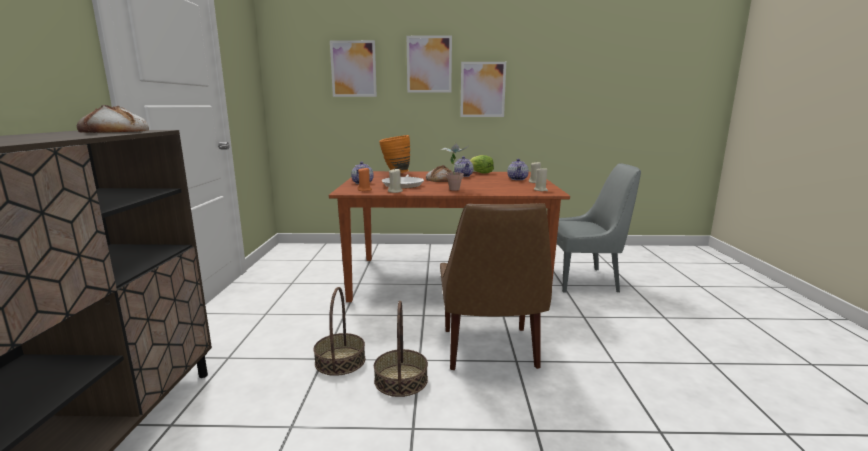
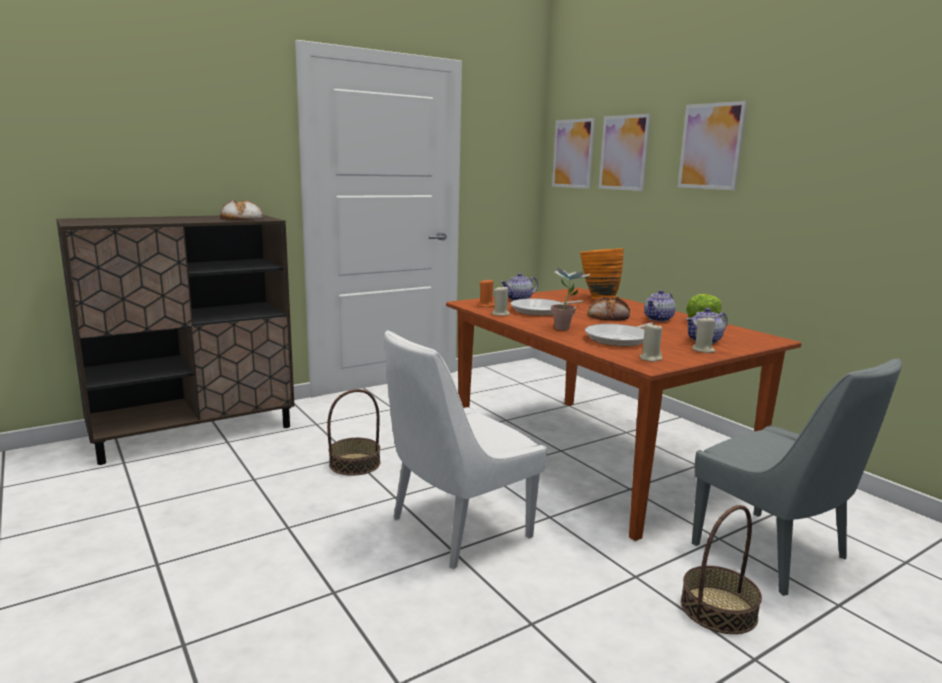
camera: 55 degrees right, 0 degrees up
basket [374,301,428,397] -> basket moved to [681,505,762,634]
brown chair [440,203,552,370] -> white chair [384,330,547,569]
picture [460,62,506,117] -> picture moved to [552,118,595,189]
none -> frying pan [585,322,653,346]

